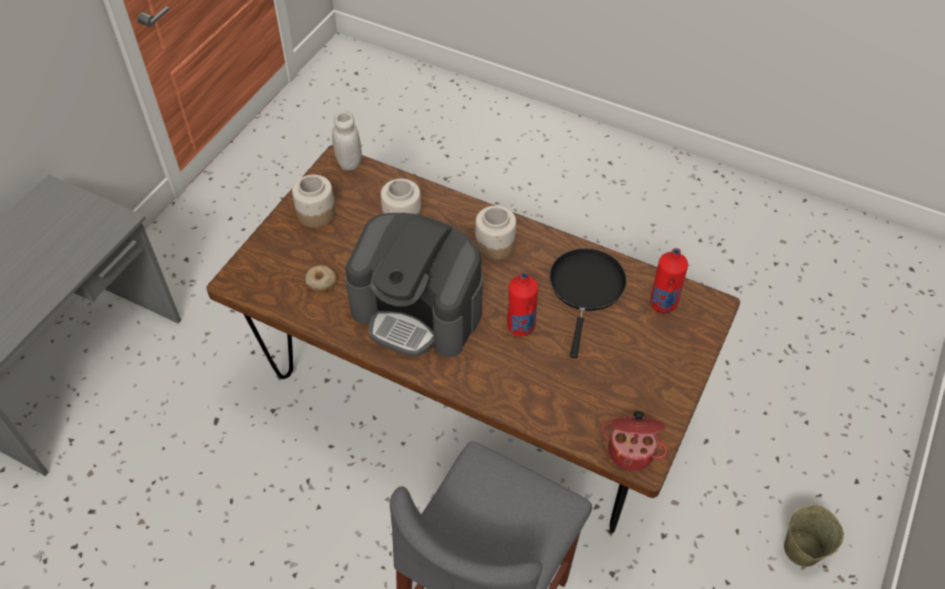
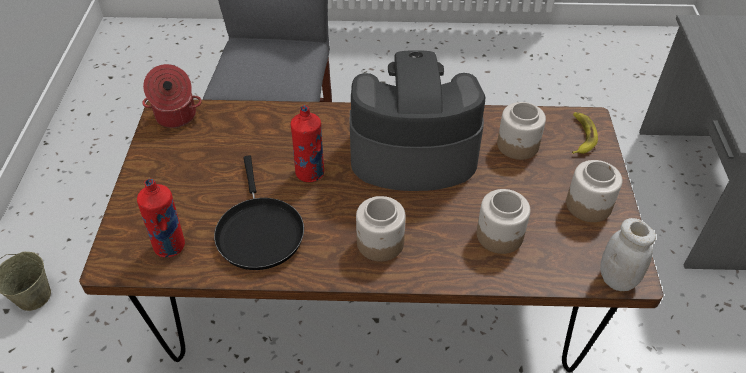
camera: 155 degrees right, 5 degrees down
donut [305,265,336,293] -> jar [497,102,546,160]
none -> banana [572,112,598,154]

